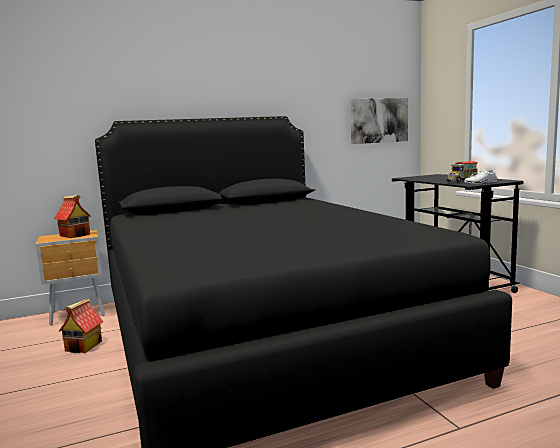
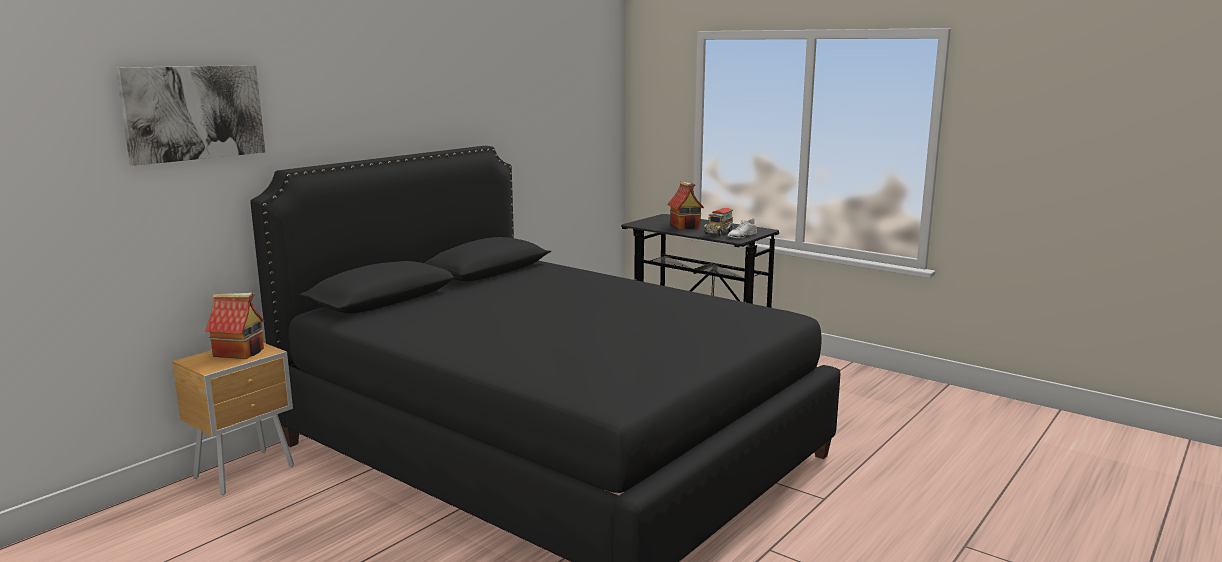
camera: 30 degrees left, 5 degrees up
toy house [59,298,104,353] -> toy house moved to [667,182,704,229]
picture [351,98,408,144] -> picture moved to [116,65,265,166]

